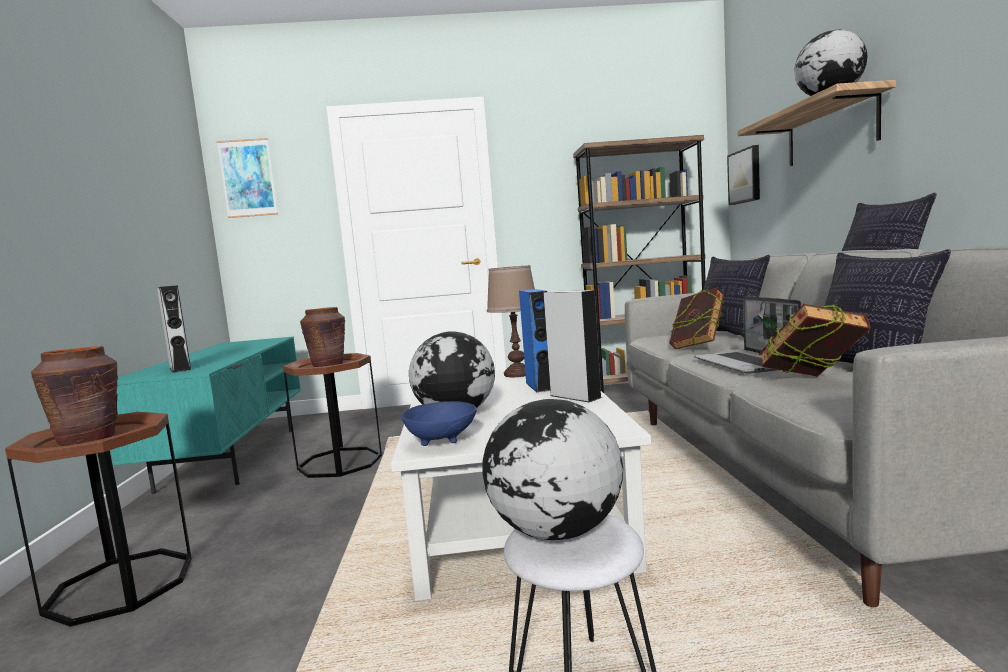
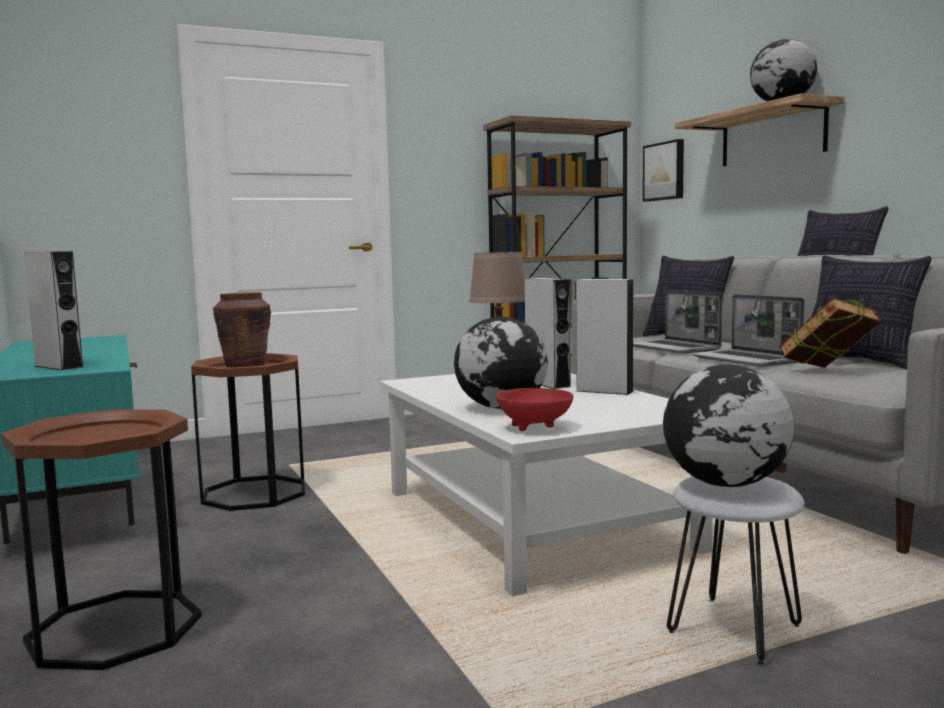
camera: 20 degrees left, 0 degrees up
brown vase [31,346,118,446] -> none
picture [217,138,278,218] -> none
blue bowl [401,401,477,446] -> red bowl [496,388,573,431]
blue speaker [519,289,550,392] -> grey speaker [525,278,571,389]
book [669,287,724,349] -> laptop [633,290,722,354]

